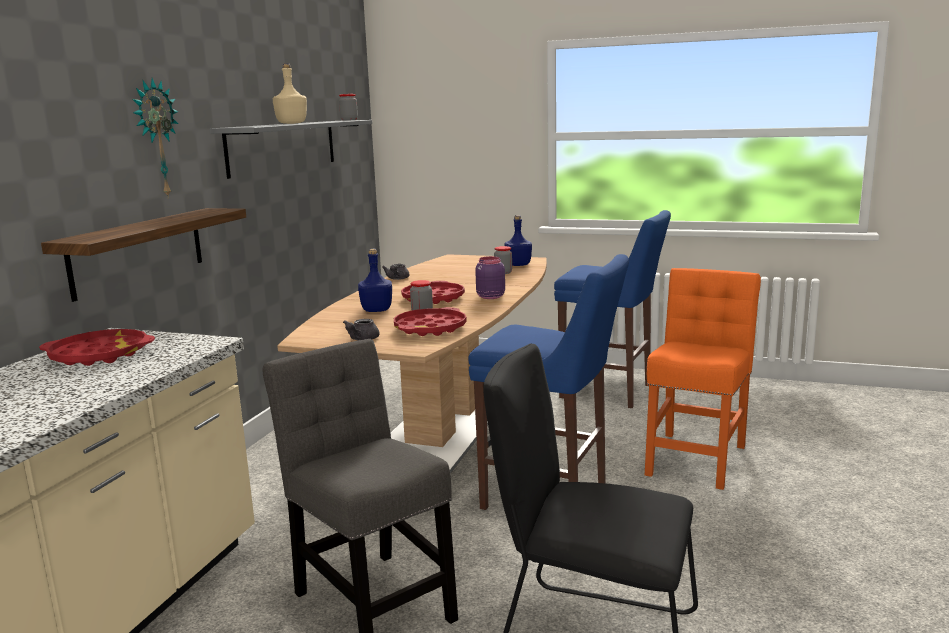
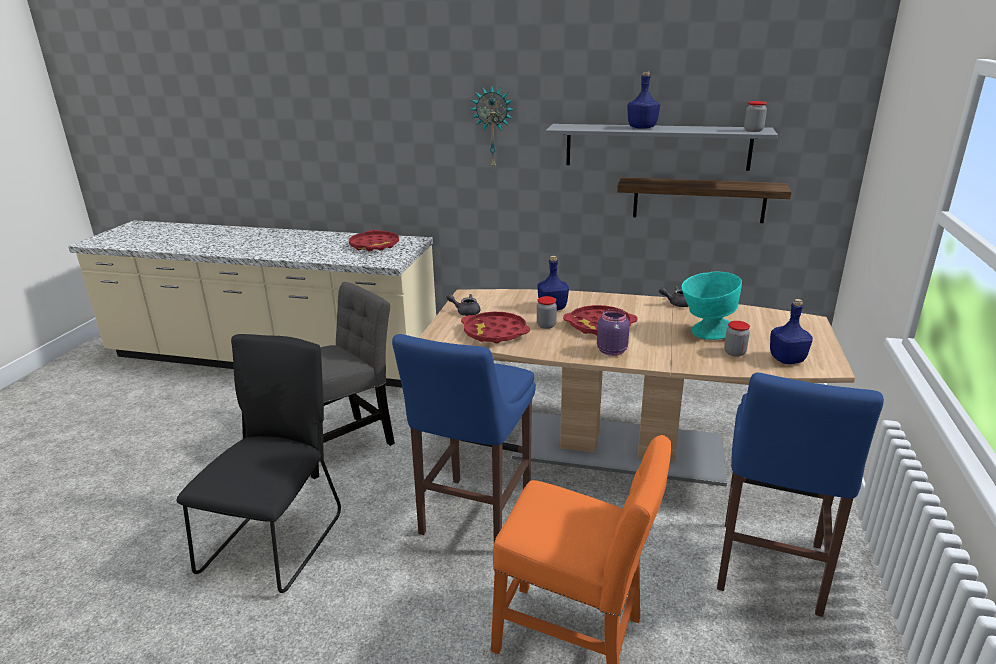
camera: 85 degrees right, 10 degrees up
shelf [41,208,246,302] -> shelf moved to [617,177,792,223]
beige bottle [273,63,307,124] -> blue bottle [627,71,660,129]
none -> turquoise bowl [681,272,742,340]

